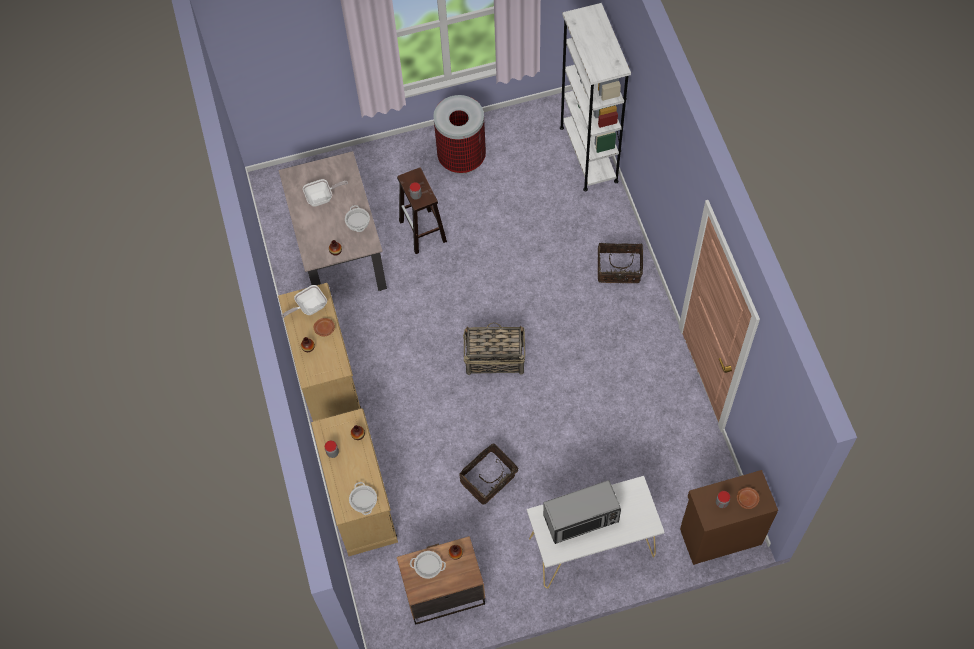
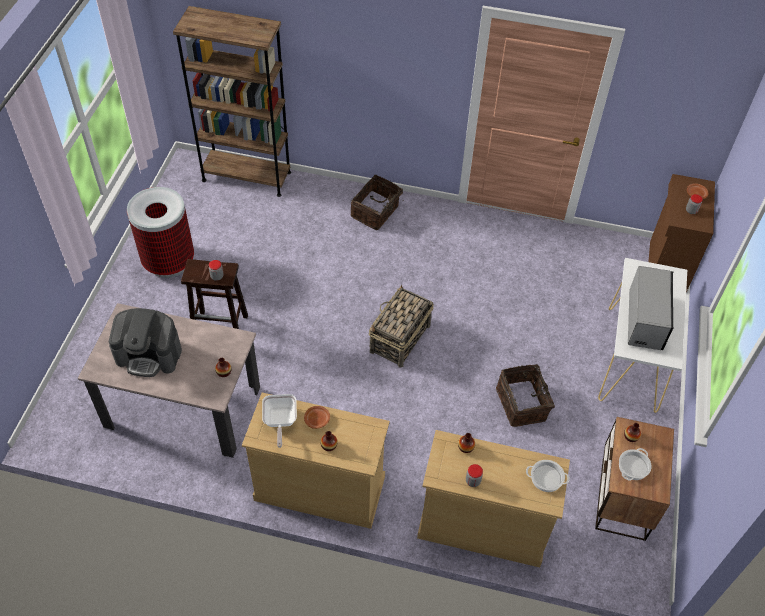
camera: 65 degrees left, 10 degrees down
frying pan [303,179,348,207] -> coffee machine [109,308,182,377]
cooking pot [345,205,370,232] -> none
white bookcase [560,3,631,191] -> brown bookcase [173,6,291,197]

